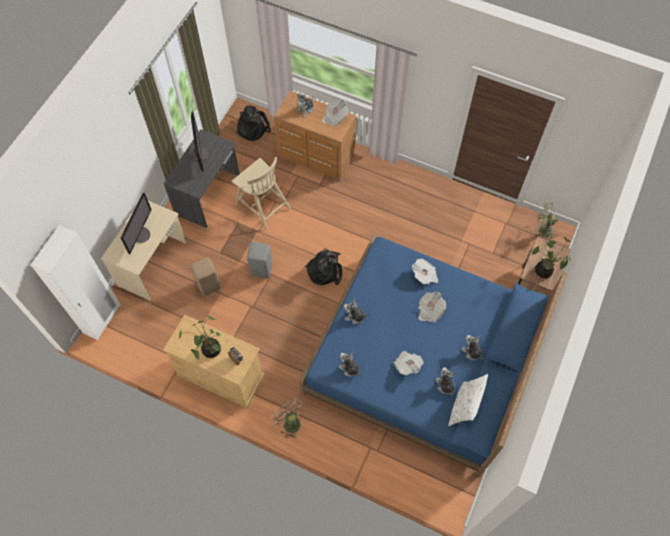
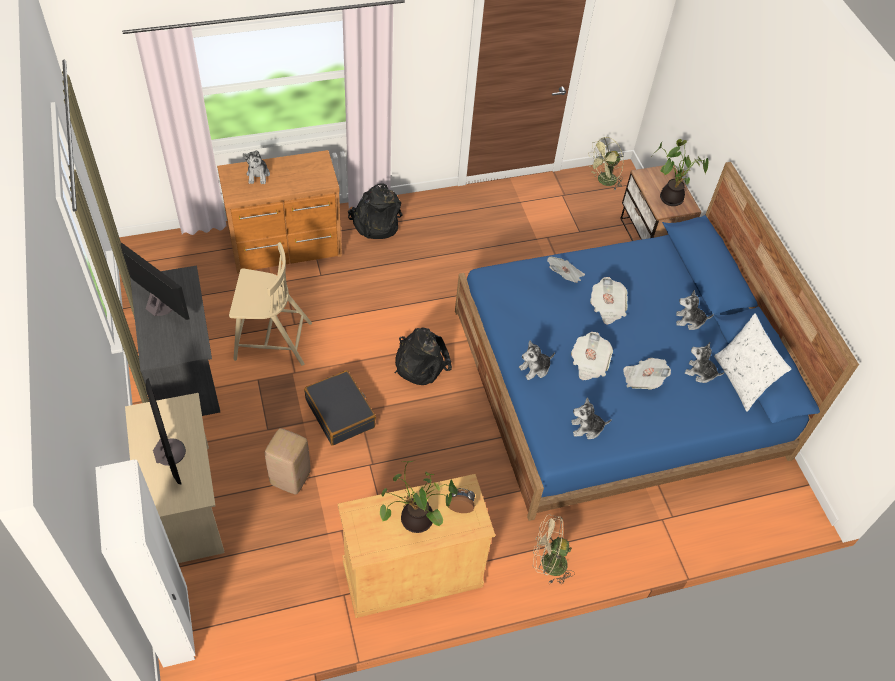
camera: 45 degrees left, 10 degrees down
black backpack [236,106,271,141] -> black backpack moved to [348,184,403,239]
grey stool [247,242,272,278] -> black suitcase [304,370,376,446]
newspaper [322,99,349,127] -> newspaper moved to [571,332,613,380]

